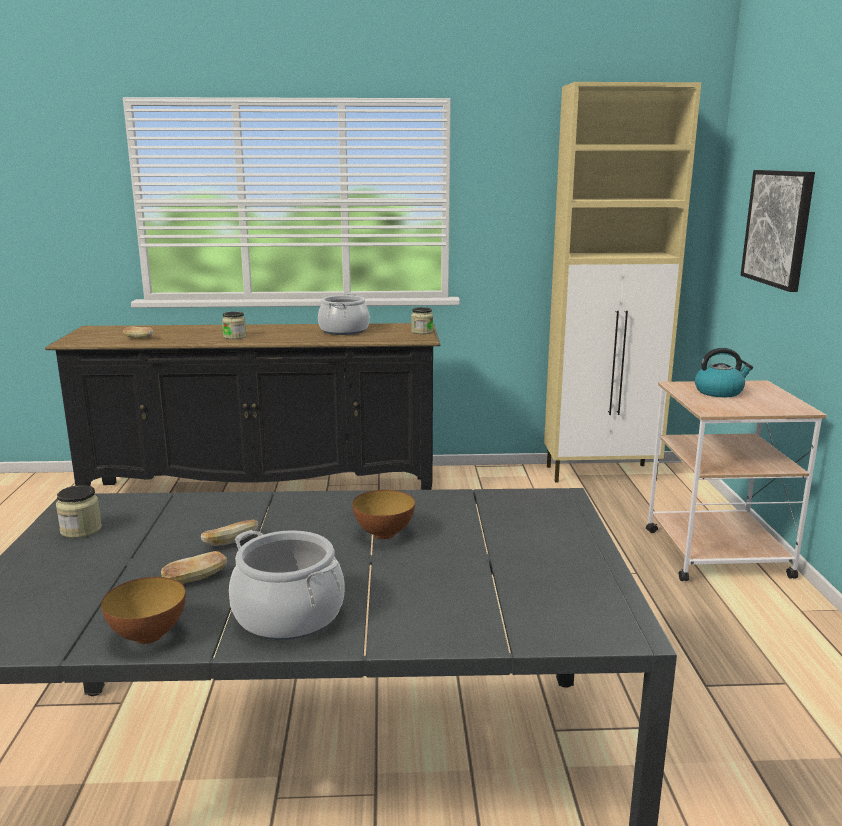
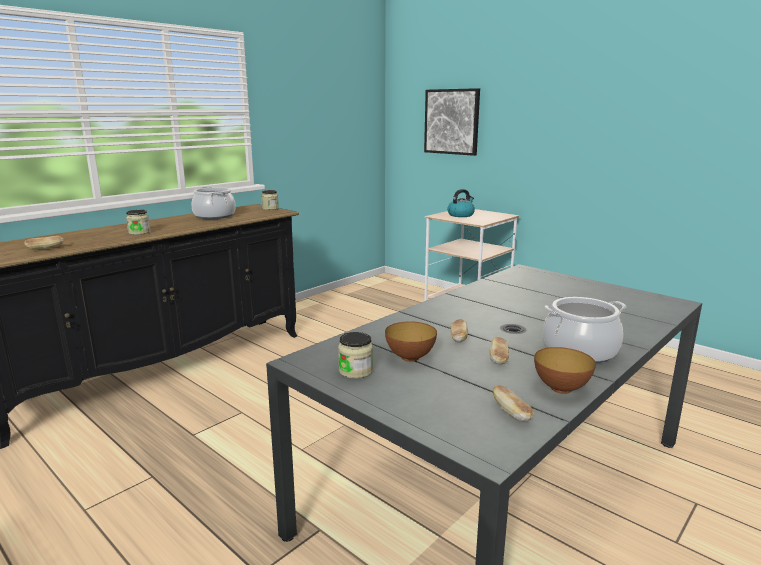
camera: 45 degrees left, 0 degrees up
bowl [352,490,415,539] -> bowl moved to [385,321,437,362]
beige cabinet [544,82,701,483] -> none
none -> bread [493,385,534,421]

